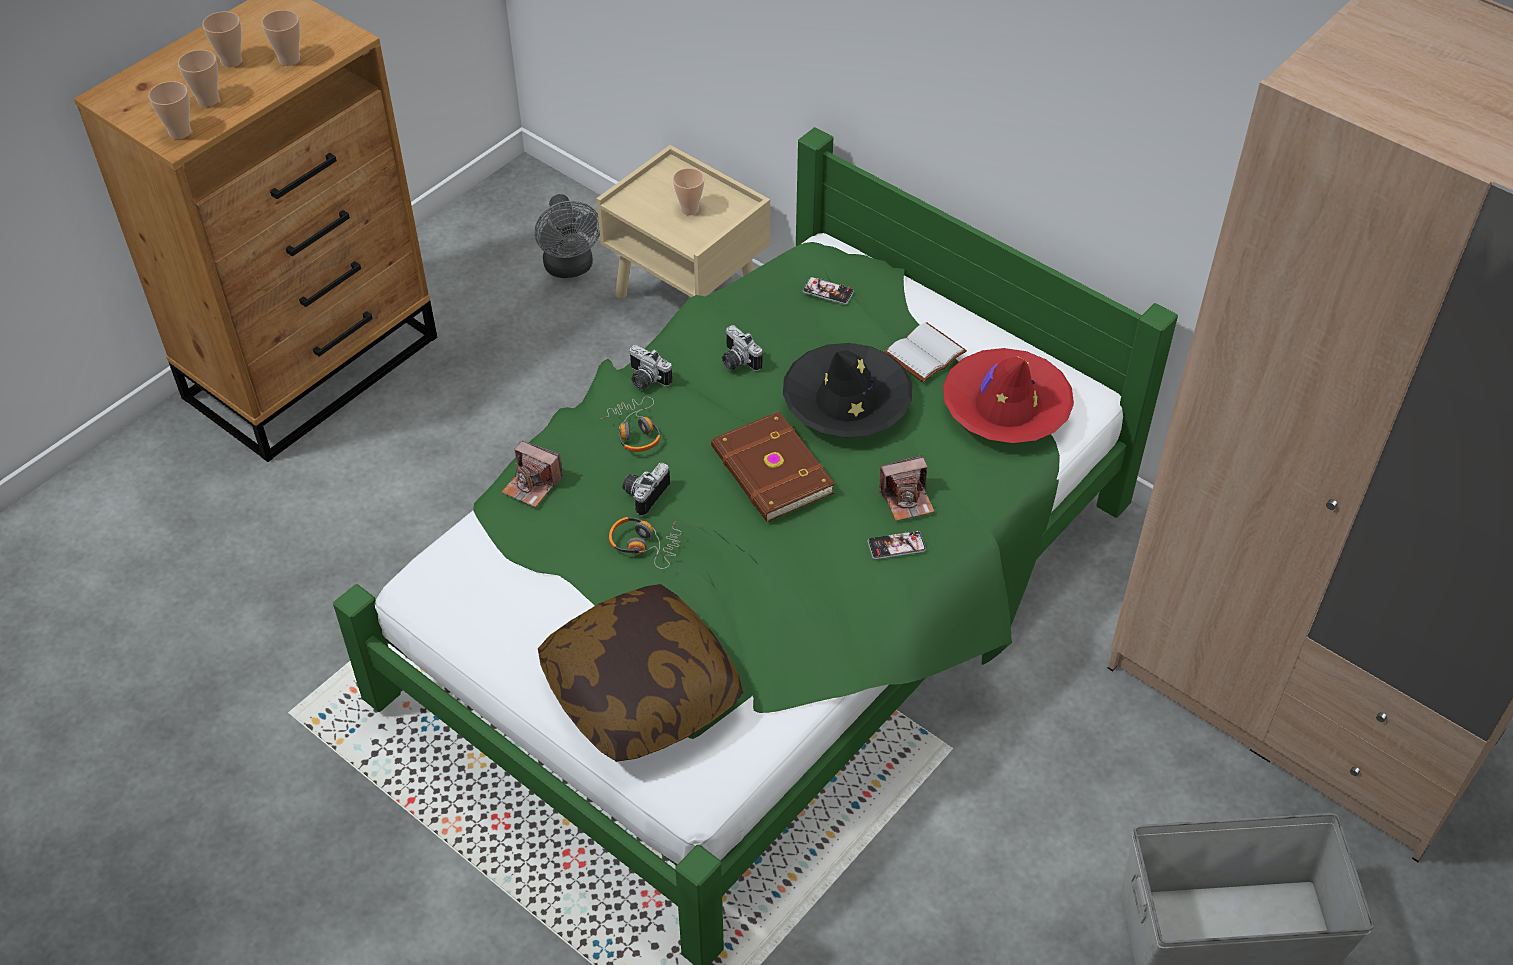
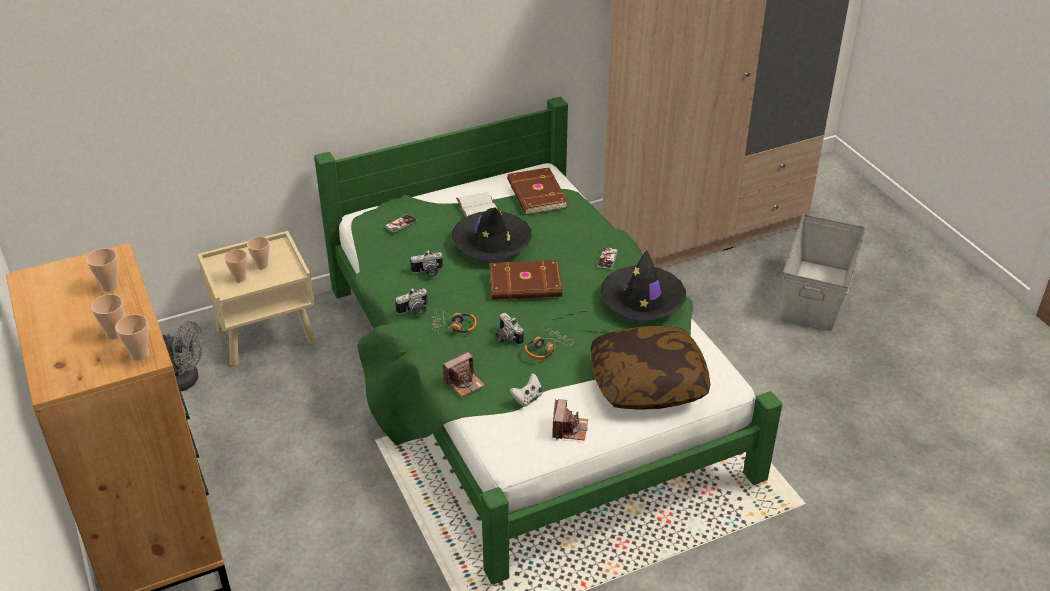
camera: 65 degrees left, 10 degrees down
cup [202,12,242,67] -> cup moved to [224,249,247,282]
camera [879,455,935,521] -> camera moved to [552,399,588,441]
red hat [943,348,1074,443] -> brown book [507,167,568,215]
none -> white game controller [510,373,543,406]
none -> black hat [601,250,686,321]

